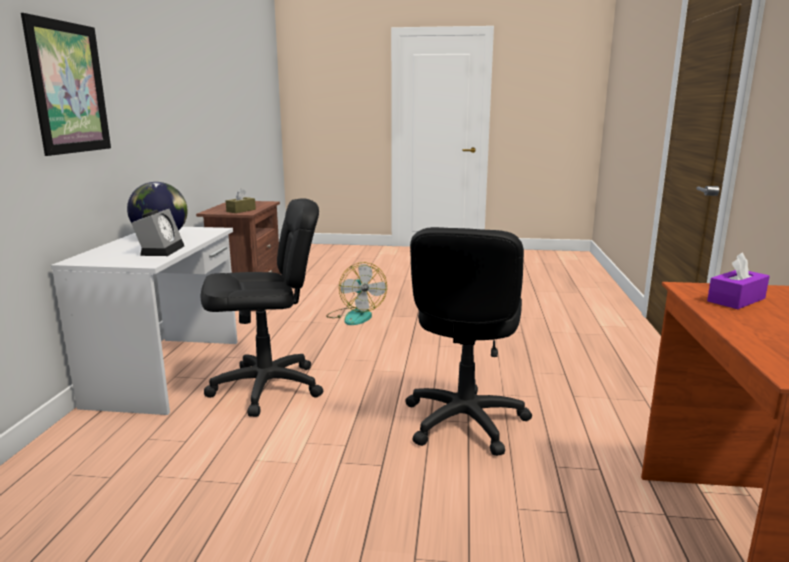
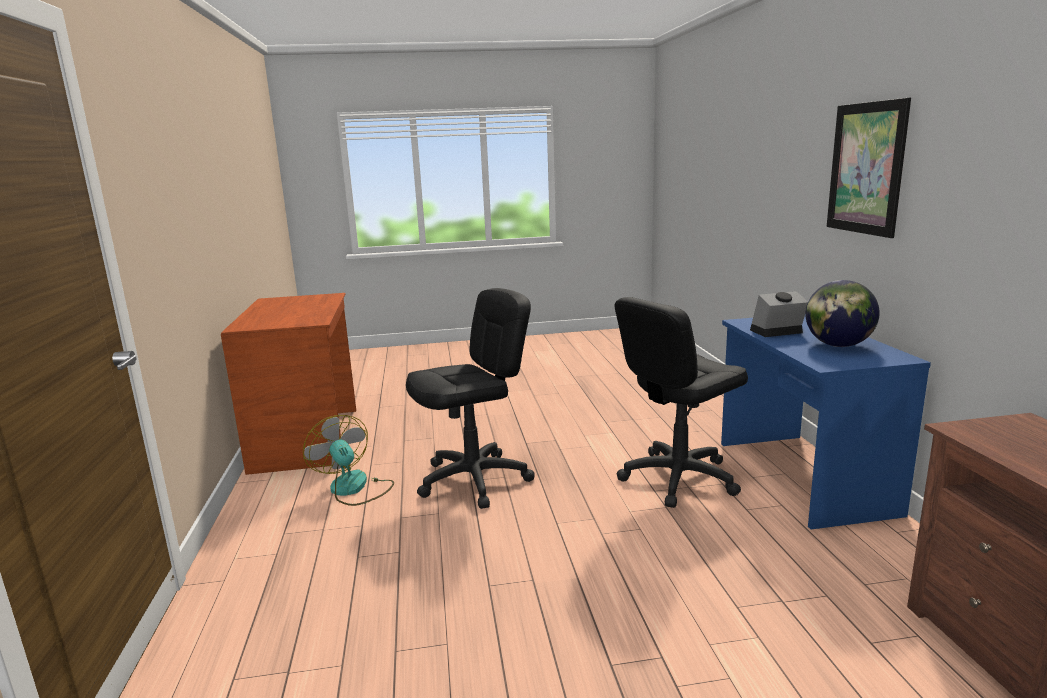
camera: 165 degrees right, 0 degrees up
white desk [51,227,238,415] -> blue desk [721,313,931,529]
alarm clock [131,209,184,256] -> alarm clock turned 90 degrees clockwise [750,291,808,337]
brown tissue box [226,188,256,213] -> none
fan [326,262,387,325] -> fan moved to [303,415,394,506]
black office chair [405,227,532,456] -> black office chair turned 60 degrees clockwise [406,288,535,509]
purple tissue box [707,252,770,309] -> none

